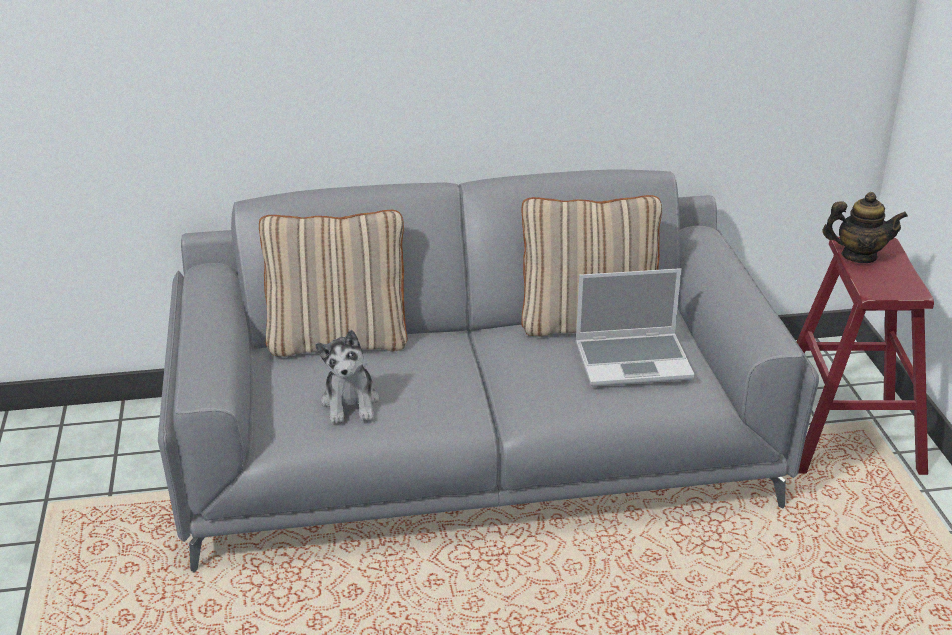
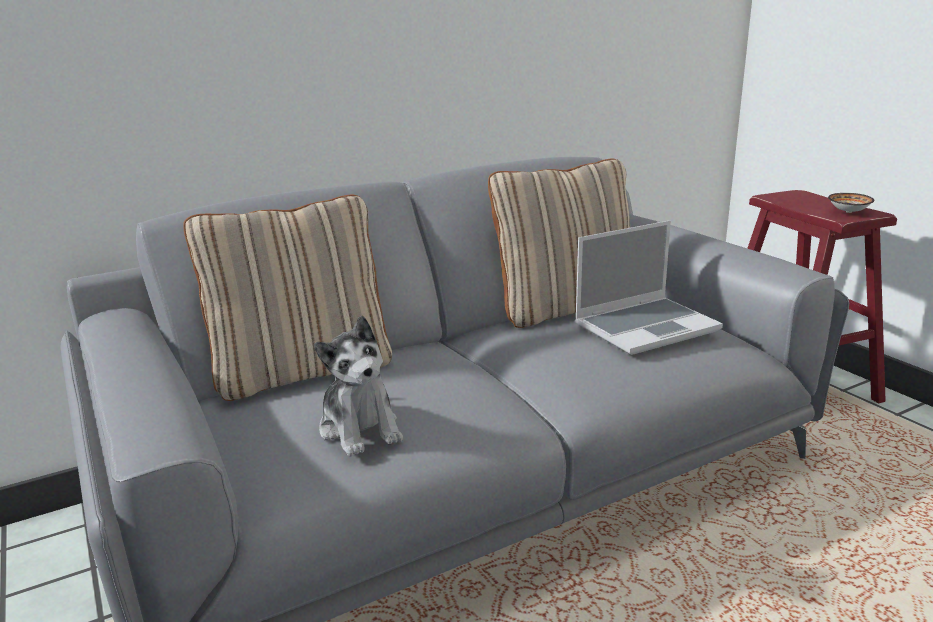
camera: 20 degrees left, 10 degrees down
teapot [822,192,908,263] -> none
none -> bowl [828,193,874,213]

